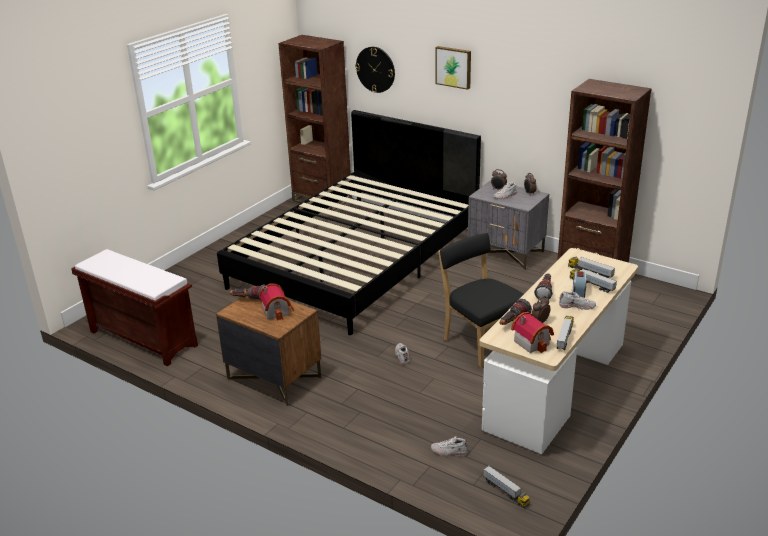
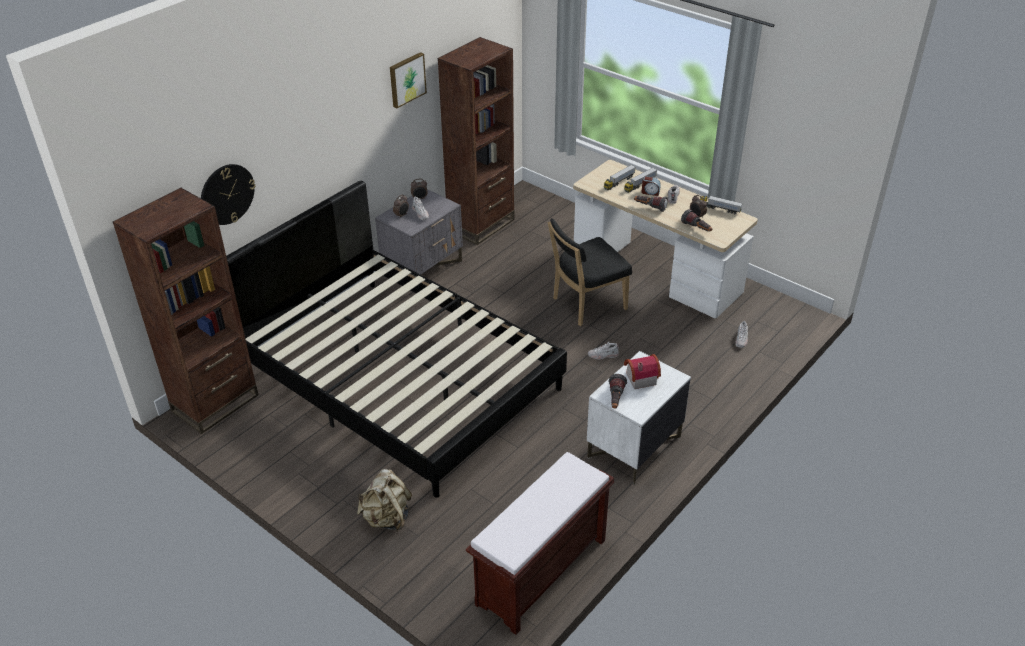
camera: 85 degrees left, 10 degrees up
brown nightstand [216,296,321,406] -> white nightstand [587,351,691,485]
picture [436,46,471,90] -> picture moved to [390,52,427,108]
toy truck [483,466,530,508] -> none
toy house [511,312,554,353] -> none
none -> beige backpack [357,469,412,532]

